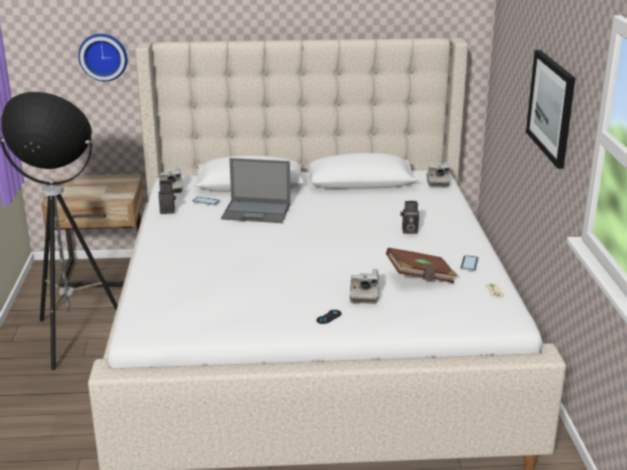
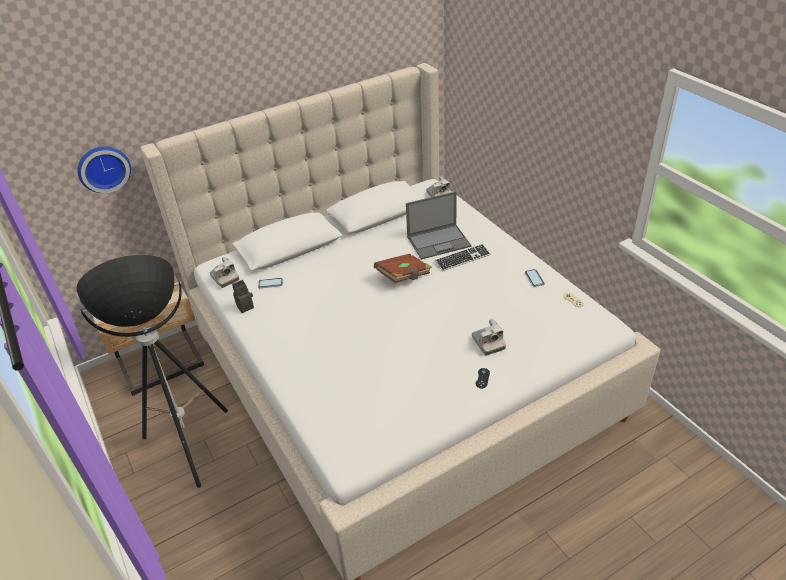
camera: 25 degrees left, 15 degrees up
laptop [221,158,290,223] -> laptop moved to [406,191,472,259]
brown book [386,248,458,283] -> brown book moved to [374,254,432,283]
camera [400,201,419,234] -> keyboard [435,244,491,271]
picture [526,50,575,169] -> none

